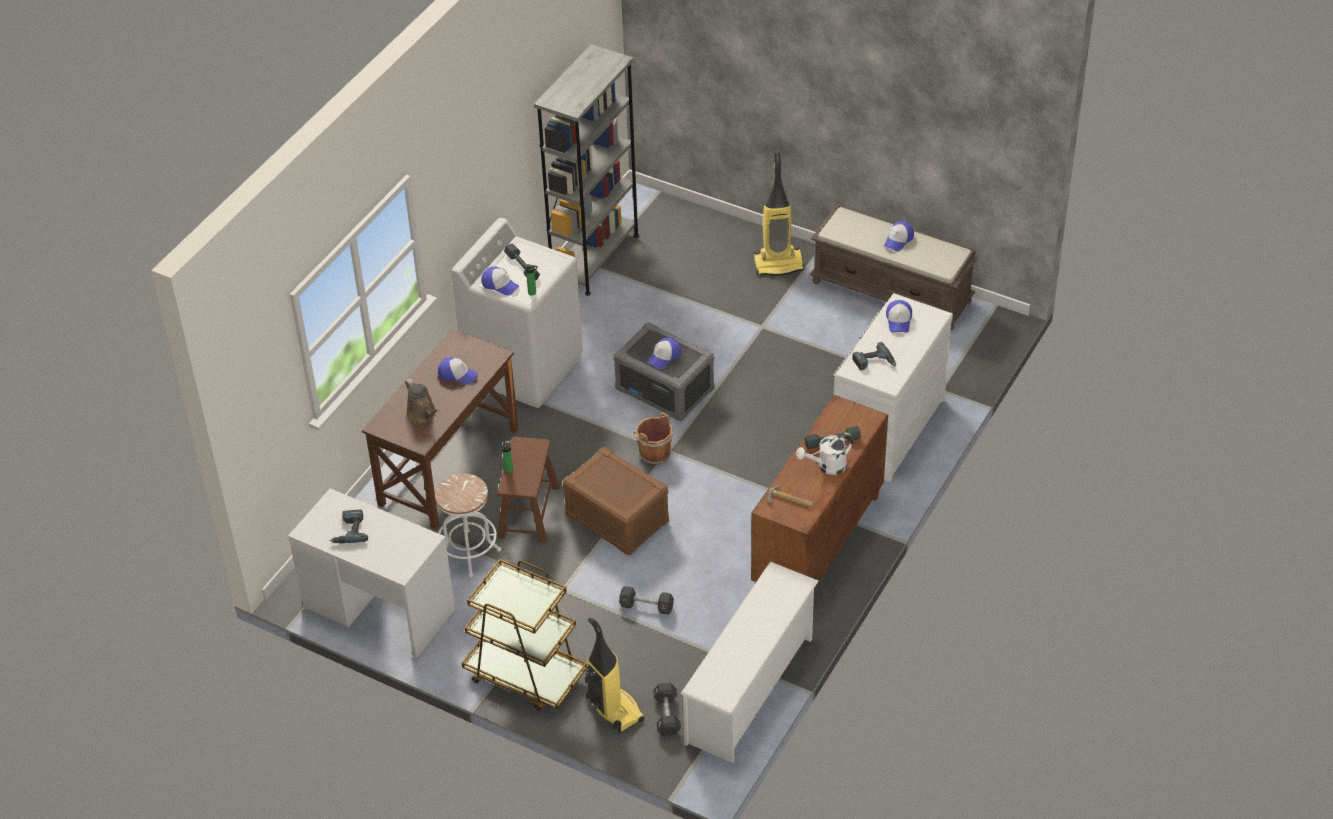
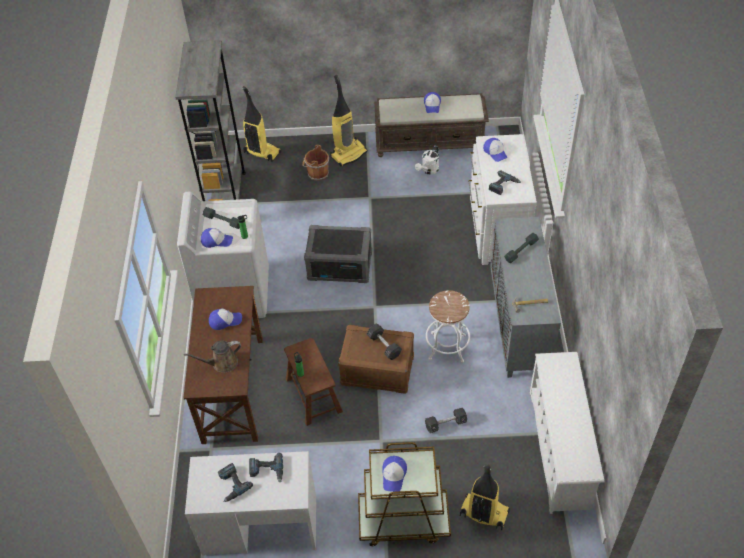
camera: 30 degrees left, 5 degrees up
brown watering can [405,378,440,424] -> brown watering can turned 135 degrees clockwise [184,341,241,372]
white stool [435,474,501,578] -> white stool moved to [426,290,470,363]
brown bucket [633,413,673,465] -> brown bucket moved to [302,145,329,181]
cap [647,338,681,369] -> cap moved to [383,456,407,492]
black dumbbell [653,683,681,736] -> black dumbbell moved to [367,323,402,360]
brown cabinet [751,395,888,587] -> grey cabinet [490,217,561,378]
white watering can [796,433,853,475] -> white watering can moved to [415,146,439,175]
none -> vacuum cleaner [242,86,281,162]
none -> power drill [249,453,283,482]

